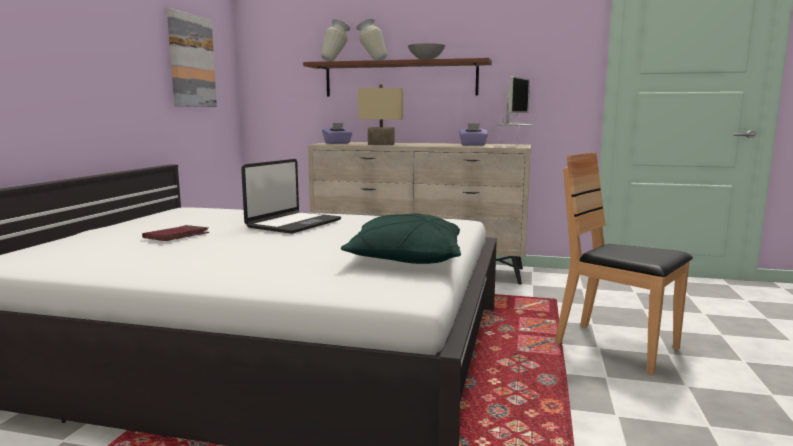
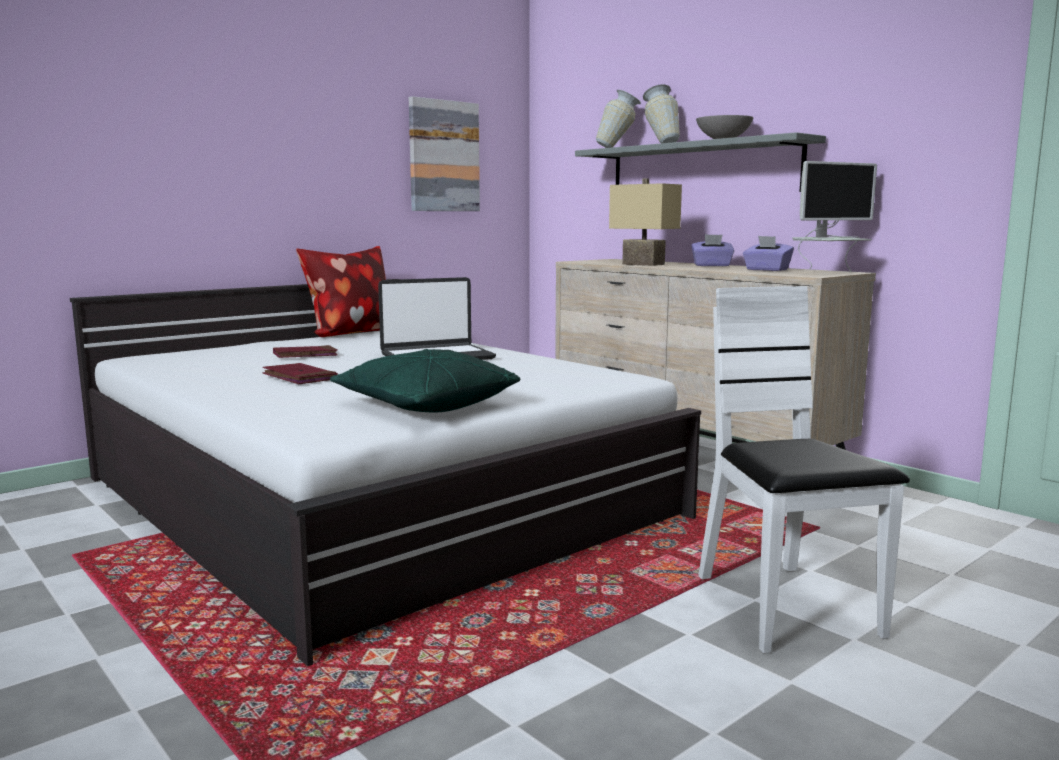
camera: 35 degrees right, 0 degrees up
brown shelf [303,58,492,97] -> grey shelf [575,132,826,192]
purple tissue box [322,123,352,144] -> purple tissue box moved to [691,234,734,266]
brown chair [555,152,693,375] -> white chair [698,286,910,653]
none -> red book [262,363,338,384]
none -> pillow [296,246,386,337]

